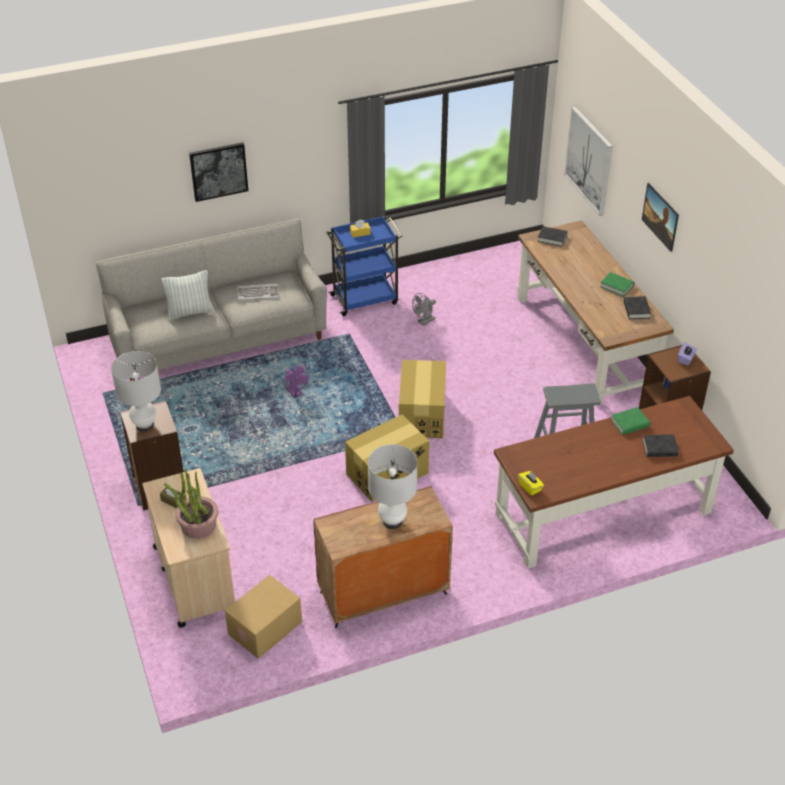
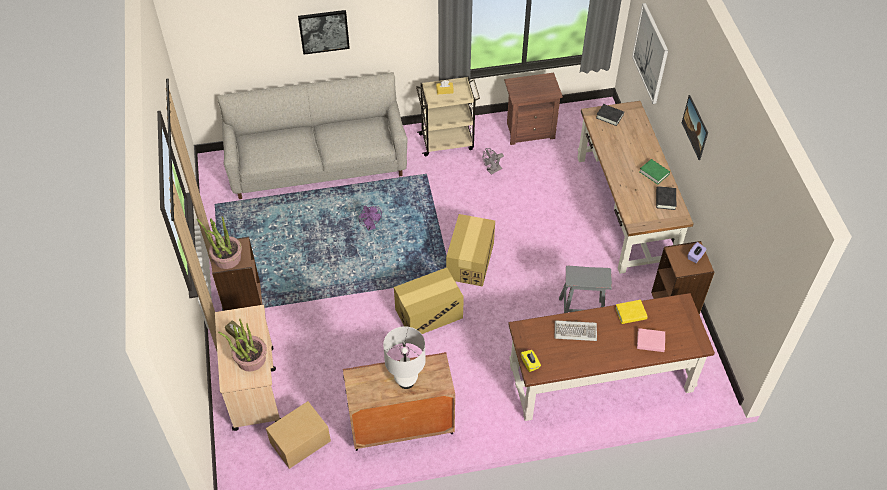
camera: 10 degrees right, 10 degrees up
white table lamp [111,351,161,431] -> potted plant [197,216,242,269]
pillow [161,270,214,321] -> none
keyboard [237,284,280,301] -> keyboard moved to [555,321,597,341]
blue cart [326,216,402,316] -> beige cart [416,77,480,156]
green book [611,407,650,435] -> yellow book [615,300,647,324]
black book [642,434,679,457] -> pink book [637,328,665,352]
none -> brown nightstand [504,73,563,145]

